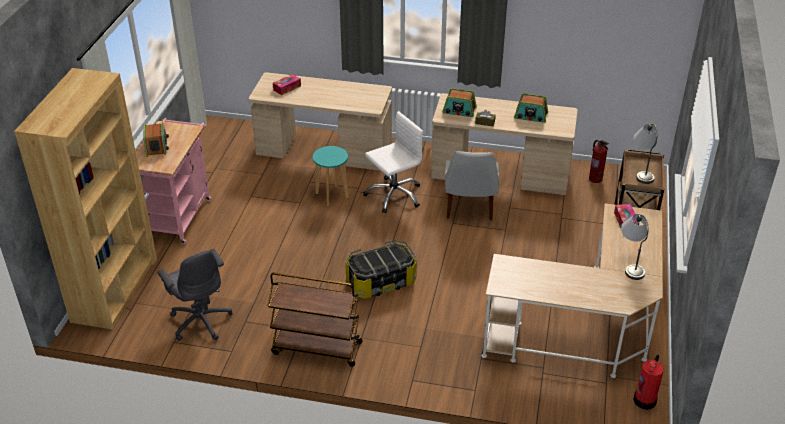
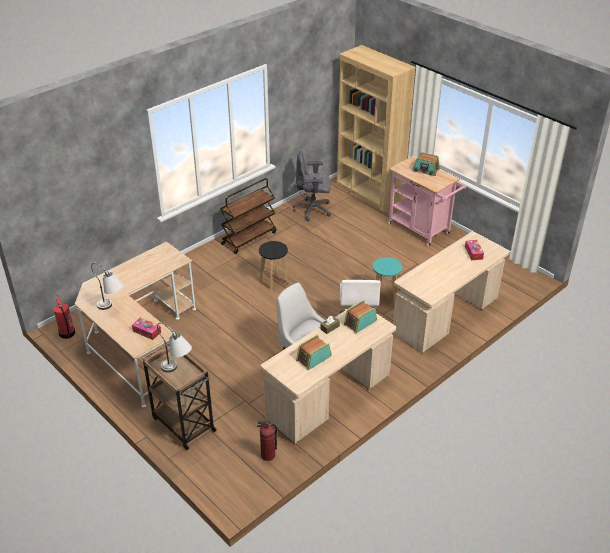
camera: 125 degrees right, 0 degrees up
storage box [345,239,417,299] -> black stool [259,241,288,290]

